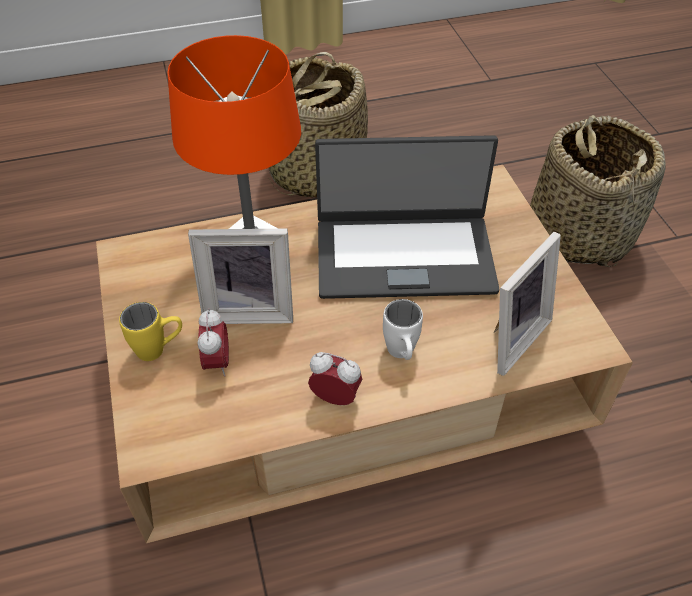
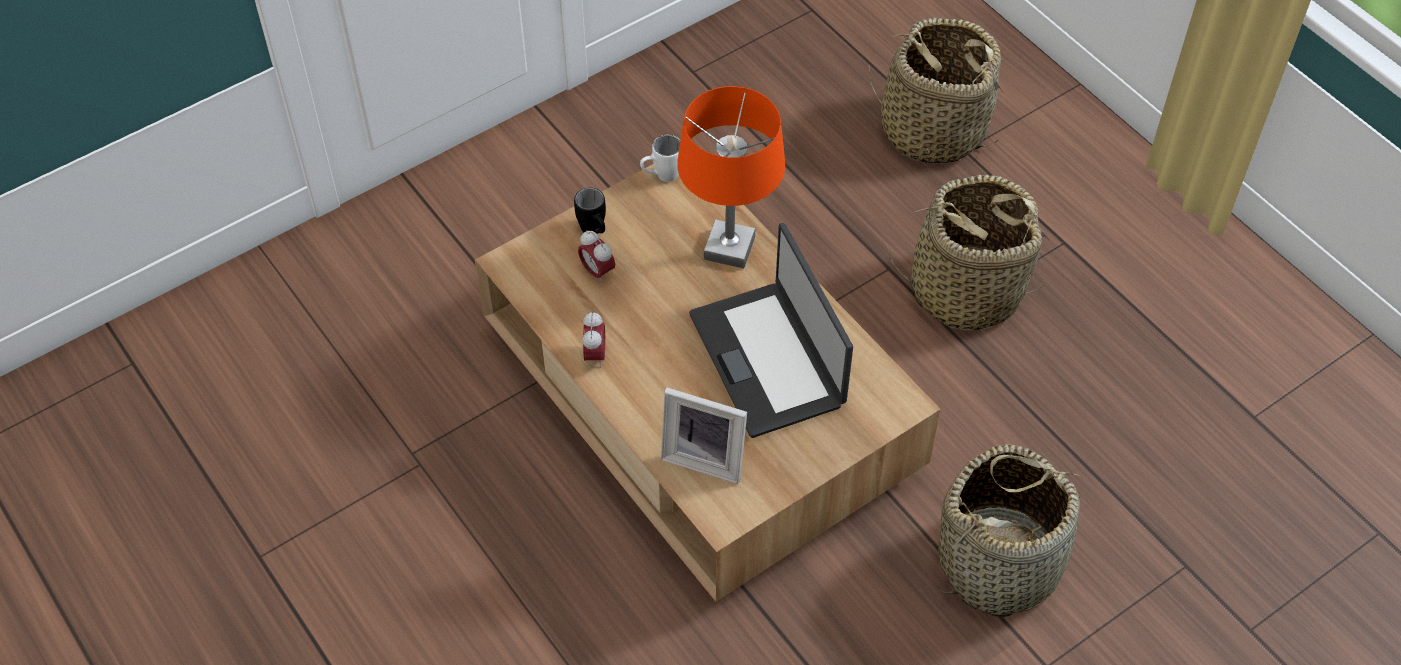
camera: 70 degrees right, 5 degrees up
yellow mug [119,302,182,361] -> black mug [574,188,606,234]
picture frame [188,229,293,324] -> none
alarm clock [197,308,229,377] -> alarm clock turned 75 degrees clockwise [578,230,615,284]
white mug [383,299,423,360] -> white mug moved to [640,135,680,182]
none -> basket [869,18,1003,164]

